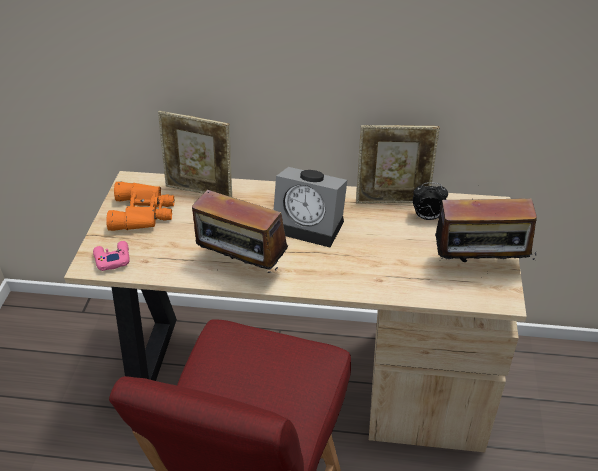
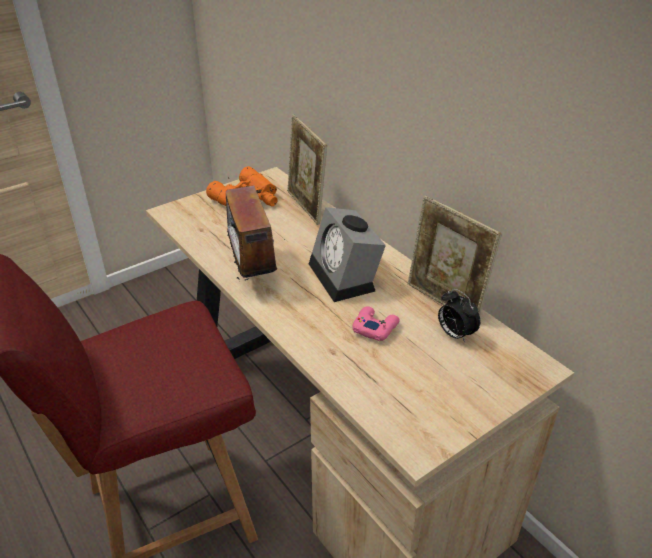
camera: 45 degrees right, 5 degrees down
pink game controller [93,241,130,271] -> pink game controller moved to [352,306,400,341]
radio [435,185,537,262] -> none

